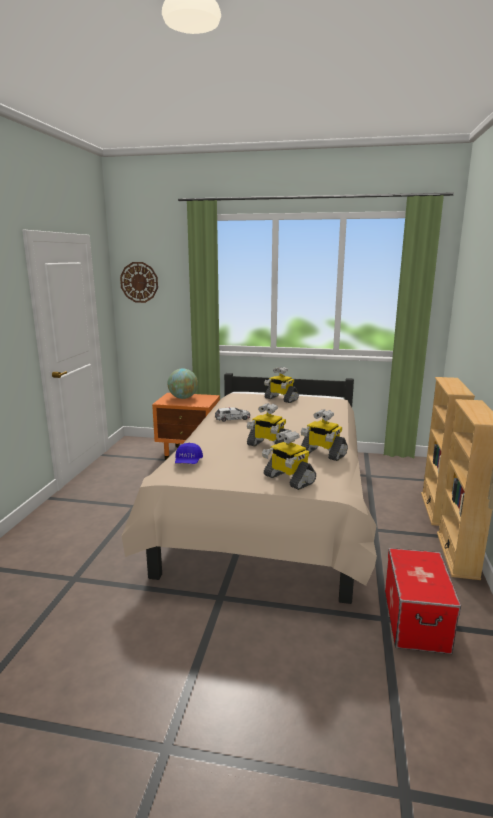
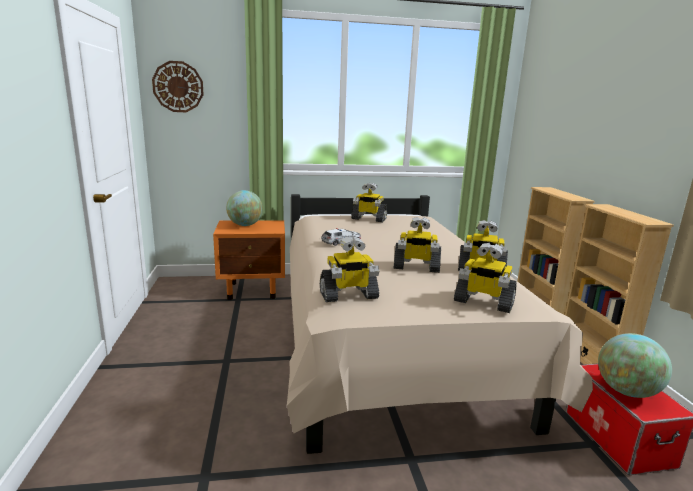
camera: 20 degrees left, 0 degrees up
blue cap [175,443,203,464] -> toy robot [320,236,379,302]
none -> globe [598,333,672,398]

